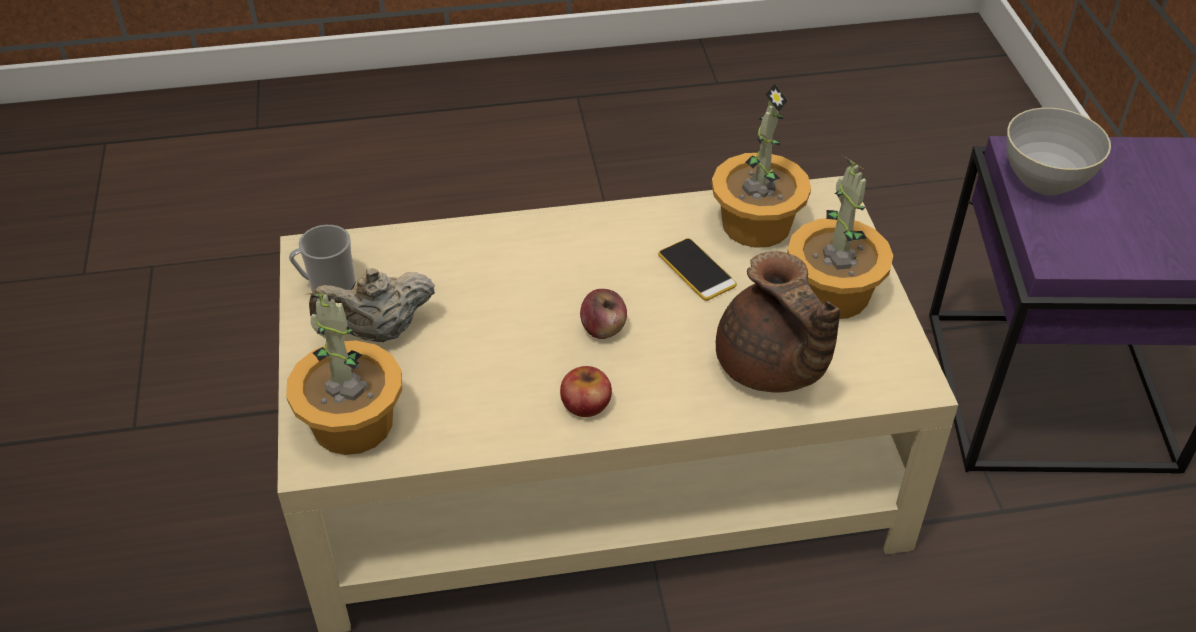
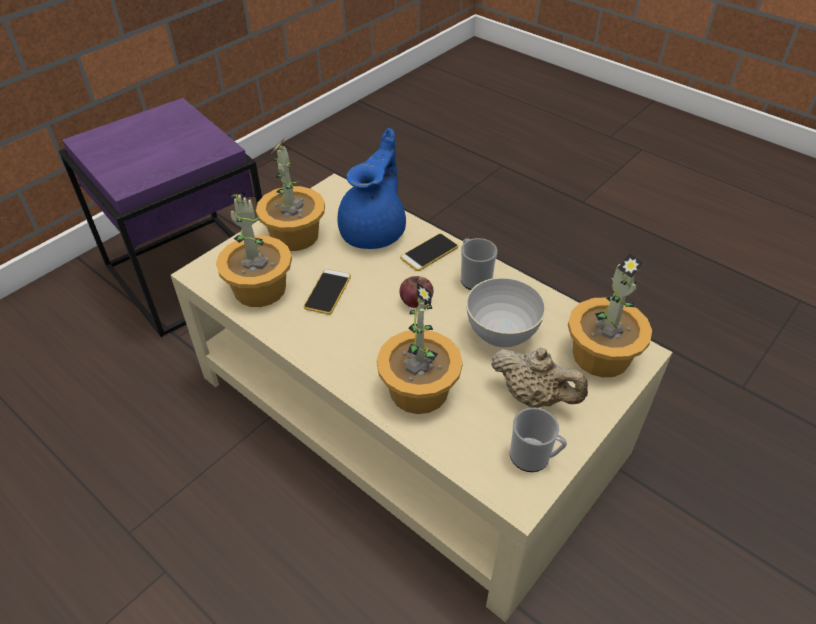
camera: 130 degrees left, 0 degrees up
apple [560,366,612,417] -> mug [461,238,497,290]
brown teapot [716,251,841,392] -> blue teapot [337,128,406,249]
grey bowl [1006,108,1111,195] -> grey bowl moved to [466,278,546,347]
none -> potted plant [377,282,463,414]
none -> phone [400,234,458,271]

